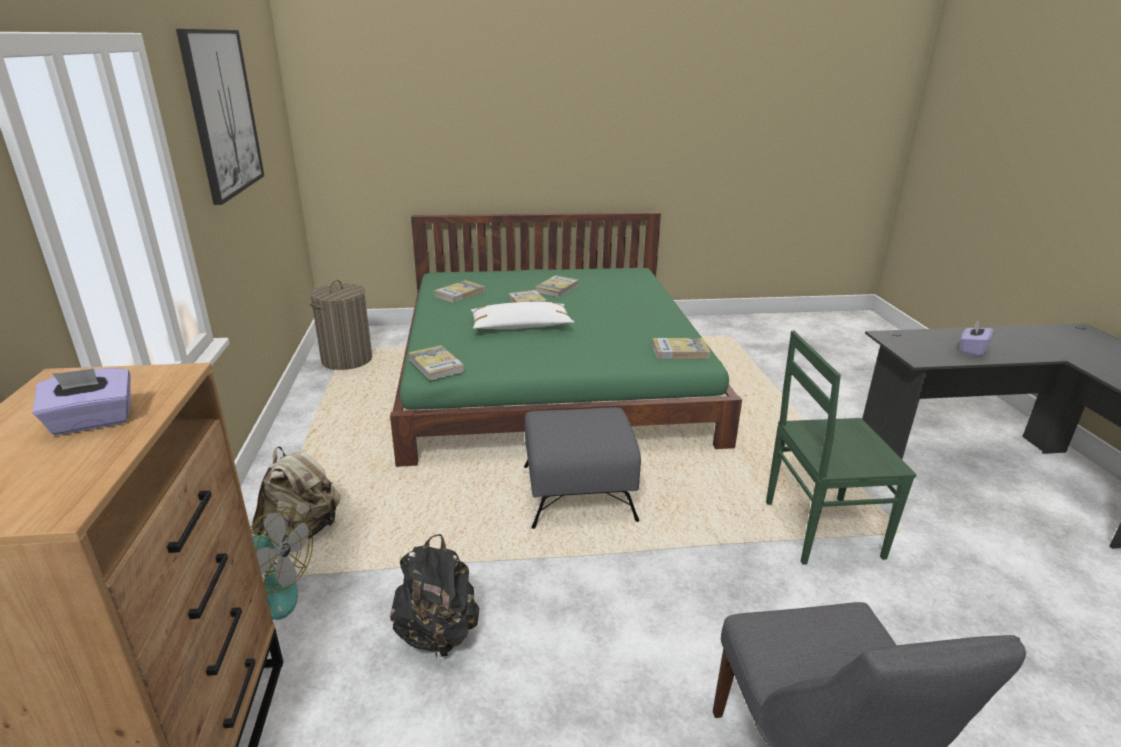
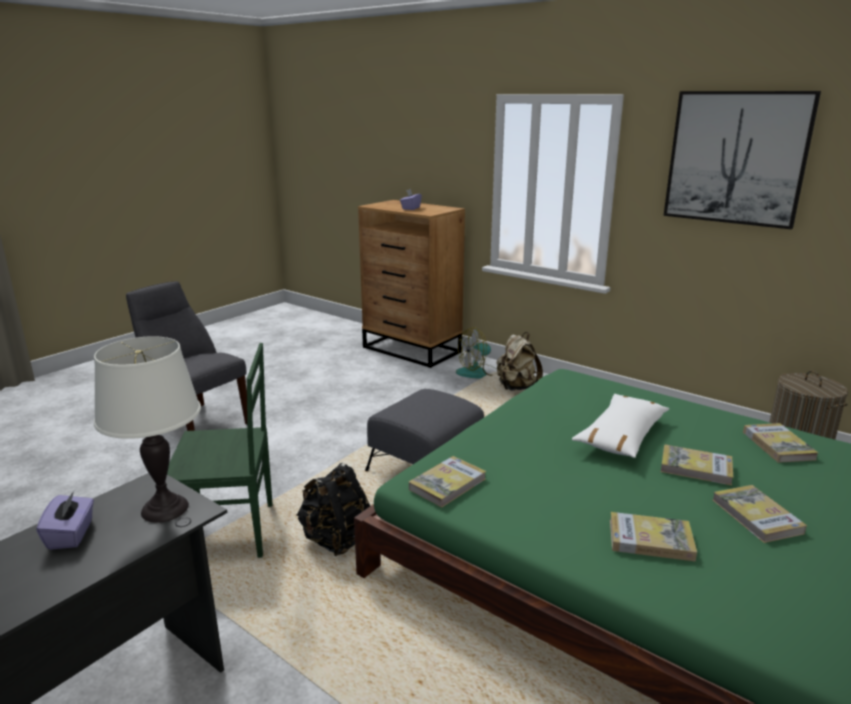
camera: 135 degrees right, 5 degrees down
black backpack [390,534,479,658] -> black backpack moved to [296,463,370,556]
book [409,345,465,381] -> book moved to [610,512,697,561]
green chair [766,330,917,565] -> green chair turned 45 degrees clockwise [167,343,273,558]
none -> white table lamp [94,336,201,523]

